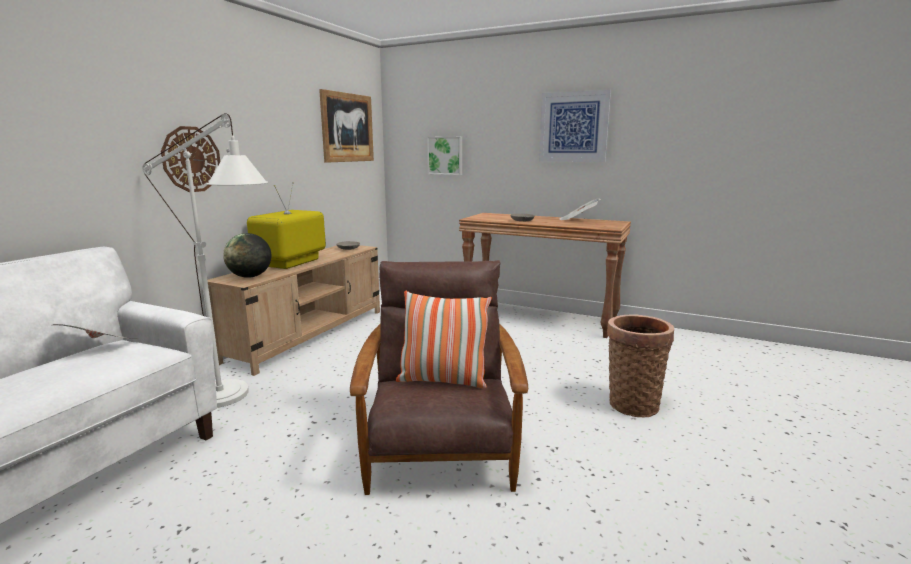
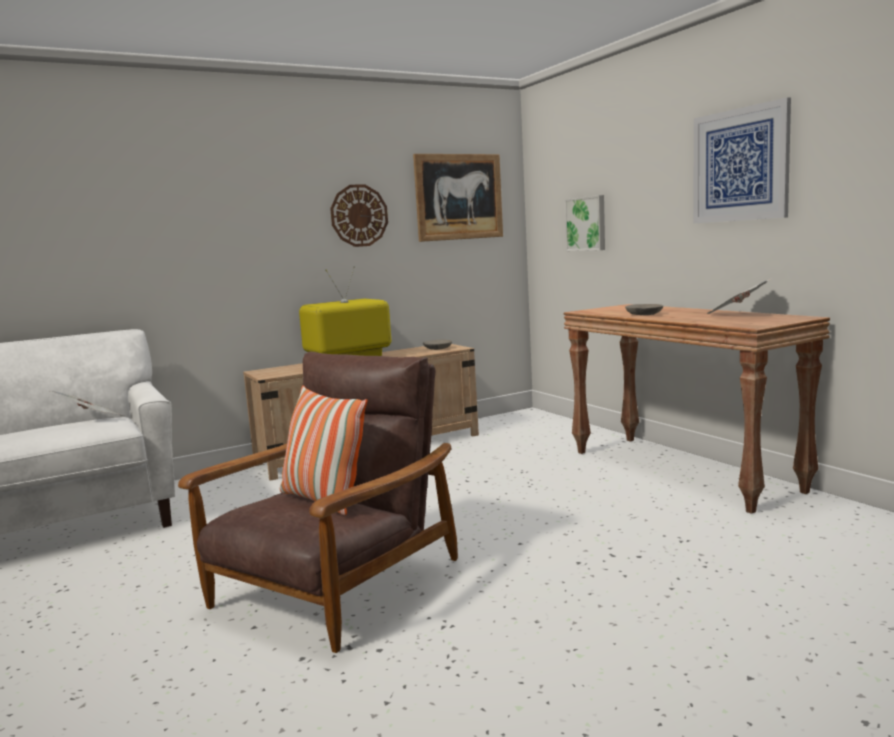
camera: 35 degrees right, 5 degrees down
white floor lamp [142,113,268,408] -> none
wall clock [161,126,220,192] -> wall clock moved to [330,184,388,247]
globe [223,233,271,278] -> none
basket [607,314,674,418] -> none

